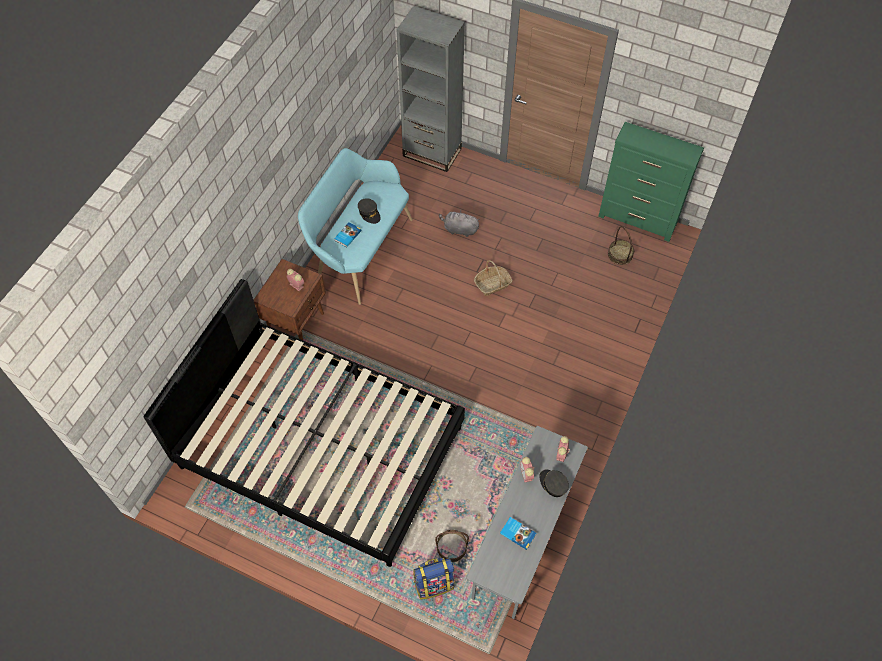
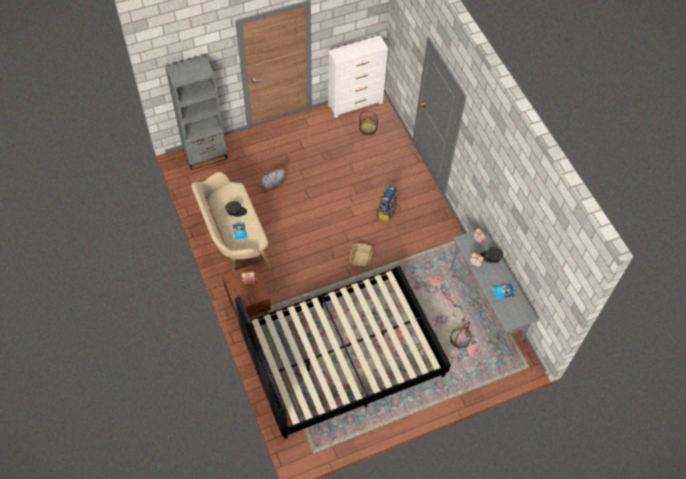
camera: 50 degrees left, 0 degrees up
turquoise bench [298,148,413,305] -> beige bench [191,172,271,272]
backpack [413,558,455,600] -> backpack moved to [377,185,398,222]
basket [474,260,512,296] -> basket moved to [350,243,373,268]
green dresser [598,122,704,242] -> white dresser [328,35,388,118]

